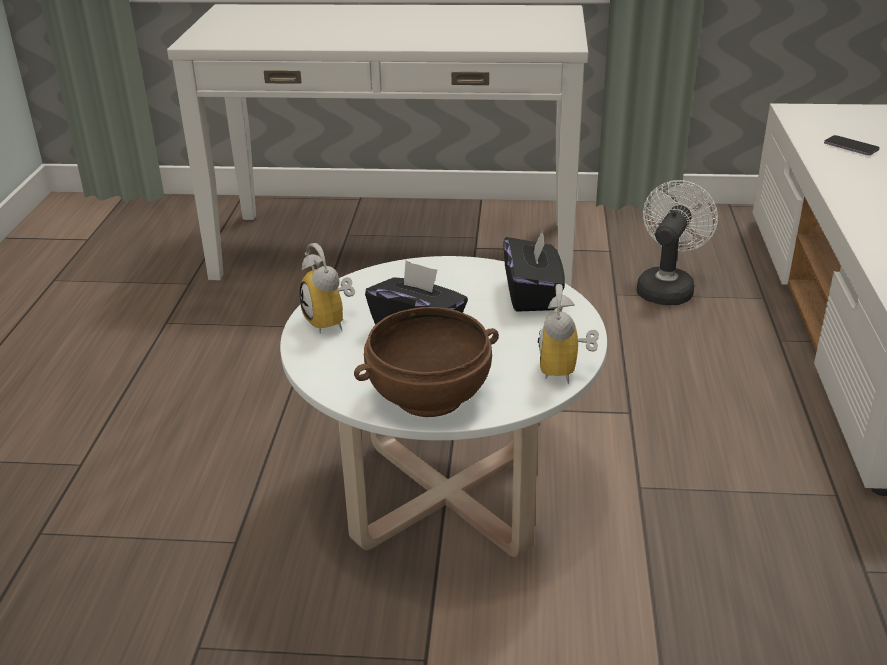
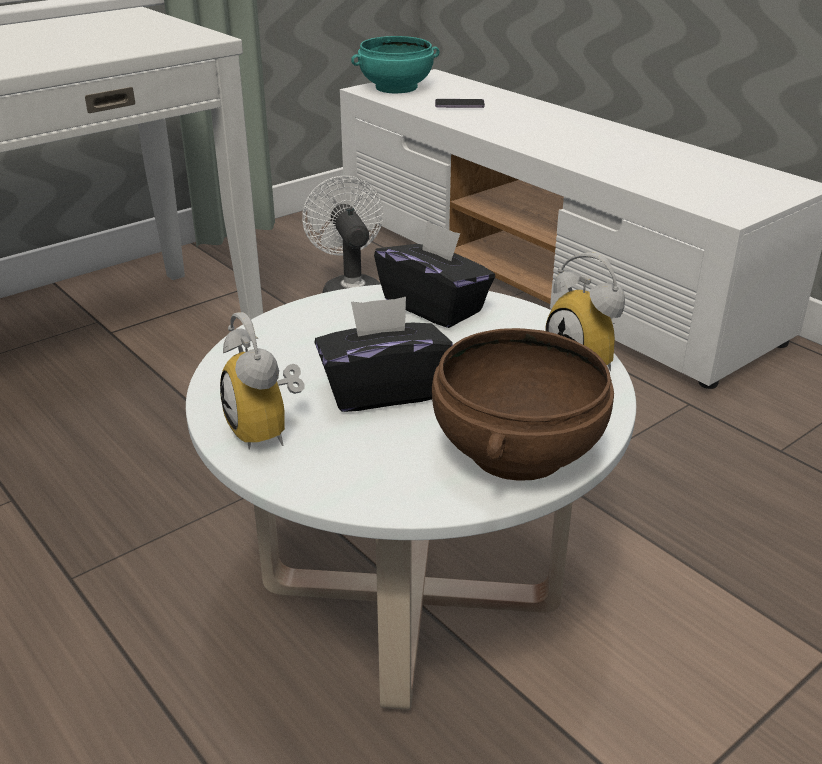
camera: 45 degrees left, 0 degrees up
alarm clock [299,243,355,333] -> alarm clock turned 45 degrees clockwise [220,312,305,450]
none -> turquoise bowl [351,36,439,93]

